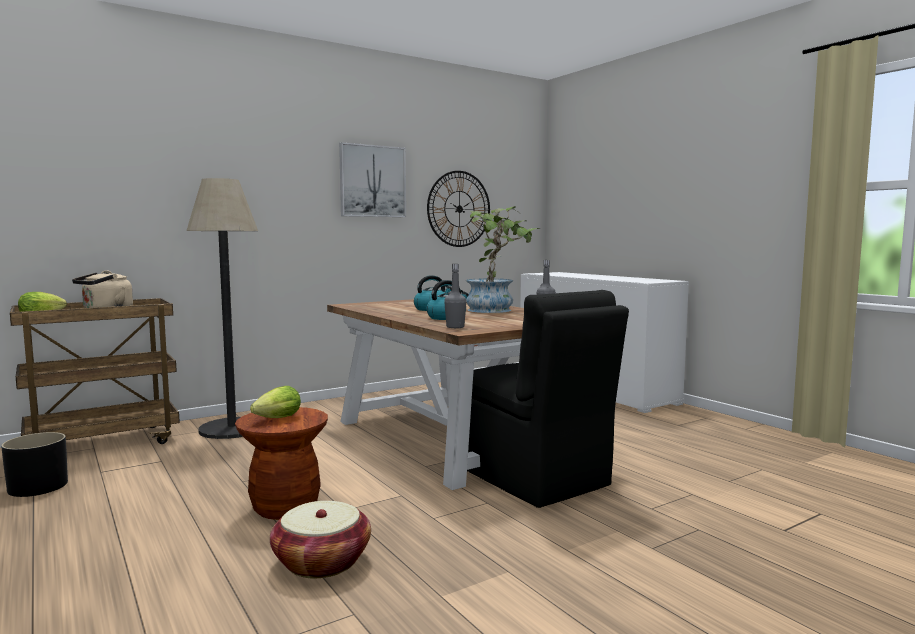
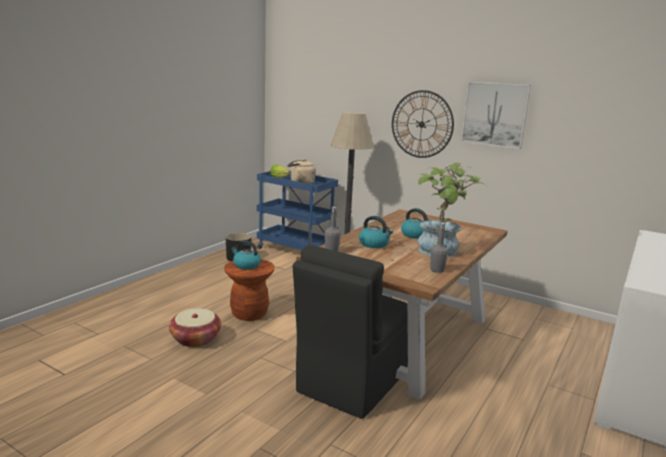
camera: 65 degrees right, 10 degrees up
brown cart [10,298,180,444] -> blue cart [257,171,338,250]
lettuce [250,386,301,418] -> kettle [231,241,261,270]
wall clock [427,171,490,247] -> wall clock moved to [392,90,454,158]

